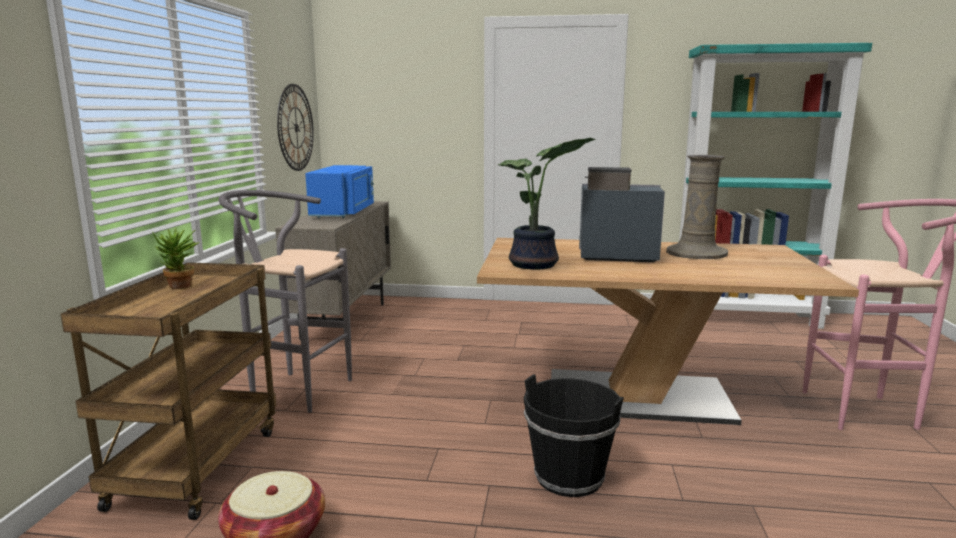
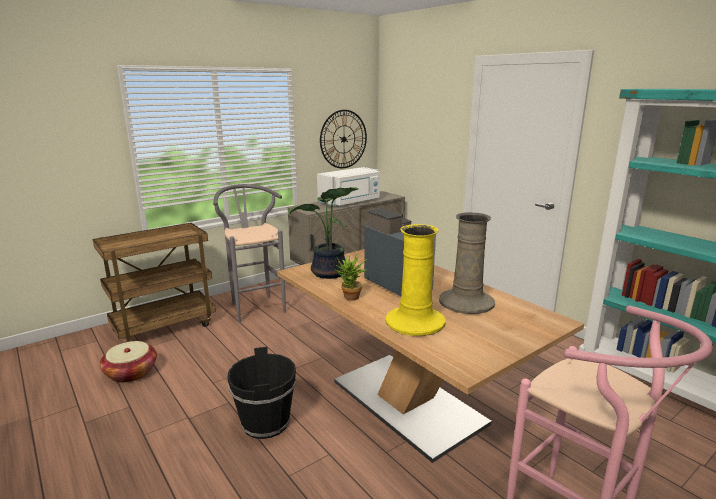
camera: 45 degrees right, 5 degrees up
potted plant [152,227,200,289] -> potted plant moved to [335,254,368,301]
blue microwave [305,165,374,218] -> white microwave [317,167,380,207]
none -> yellow vase [386,224,446,336]

